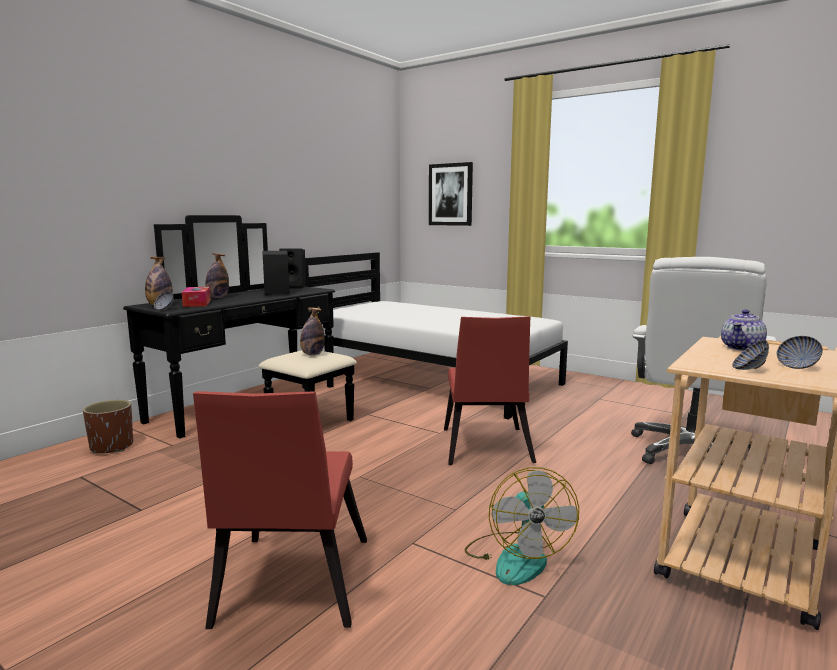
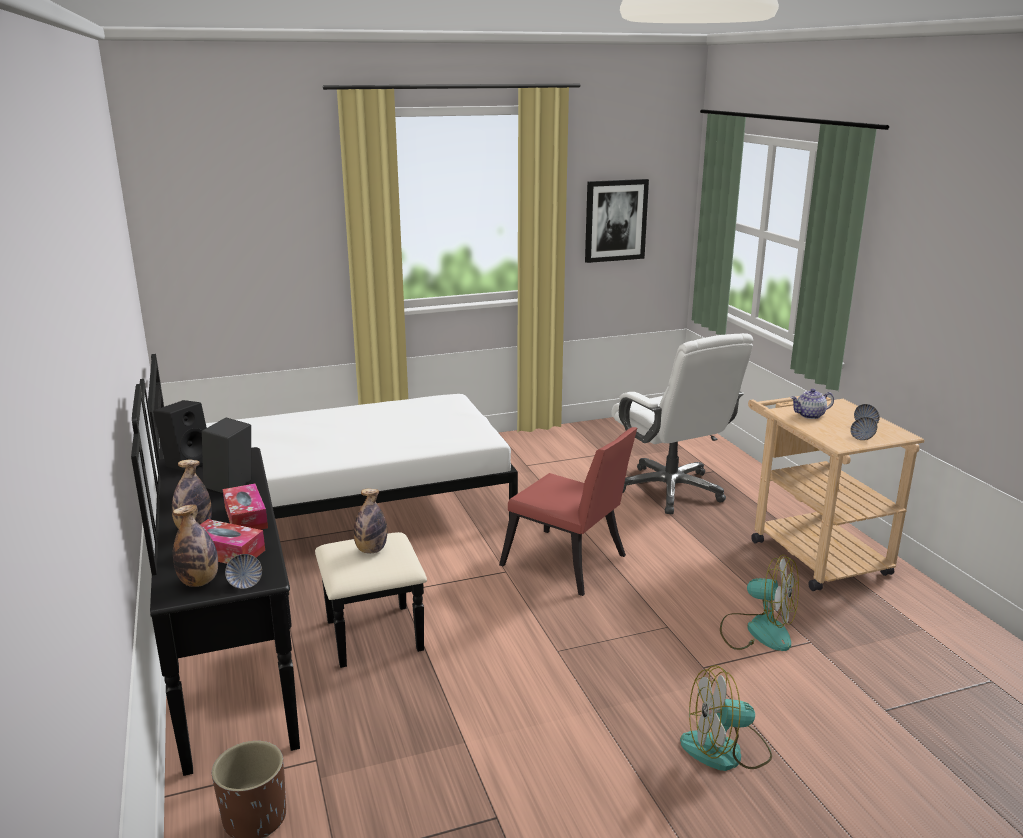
camera: 55 degrees left, 10 degrees up
red chair [193,391,367,629] -> fan [680,665,772,771]
picture [429,162,473,226] -> picture moved to [585,179,649,263]
teapot [721,309,767,351] -> teapot turned 90 degrees clockwise [791,389,834,419]
none -> tissue box [223,484,268,530]

